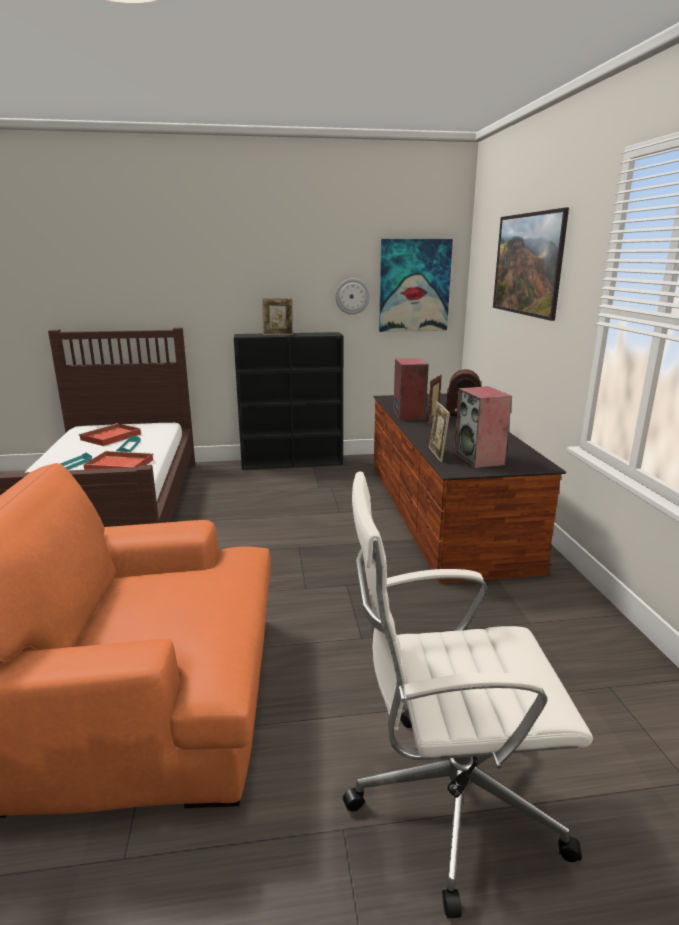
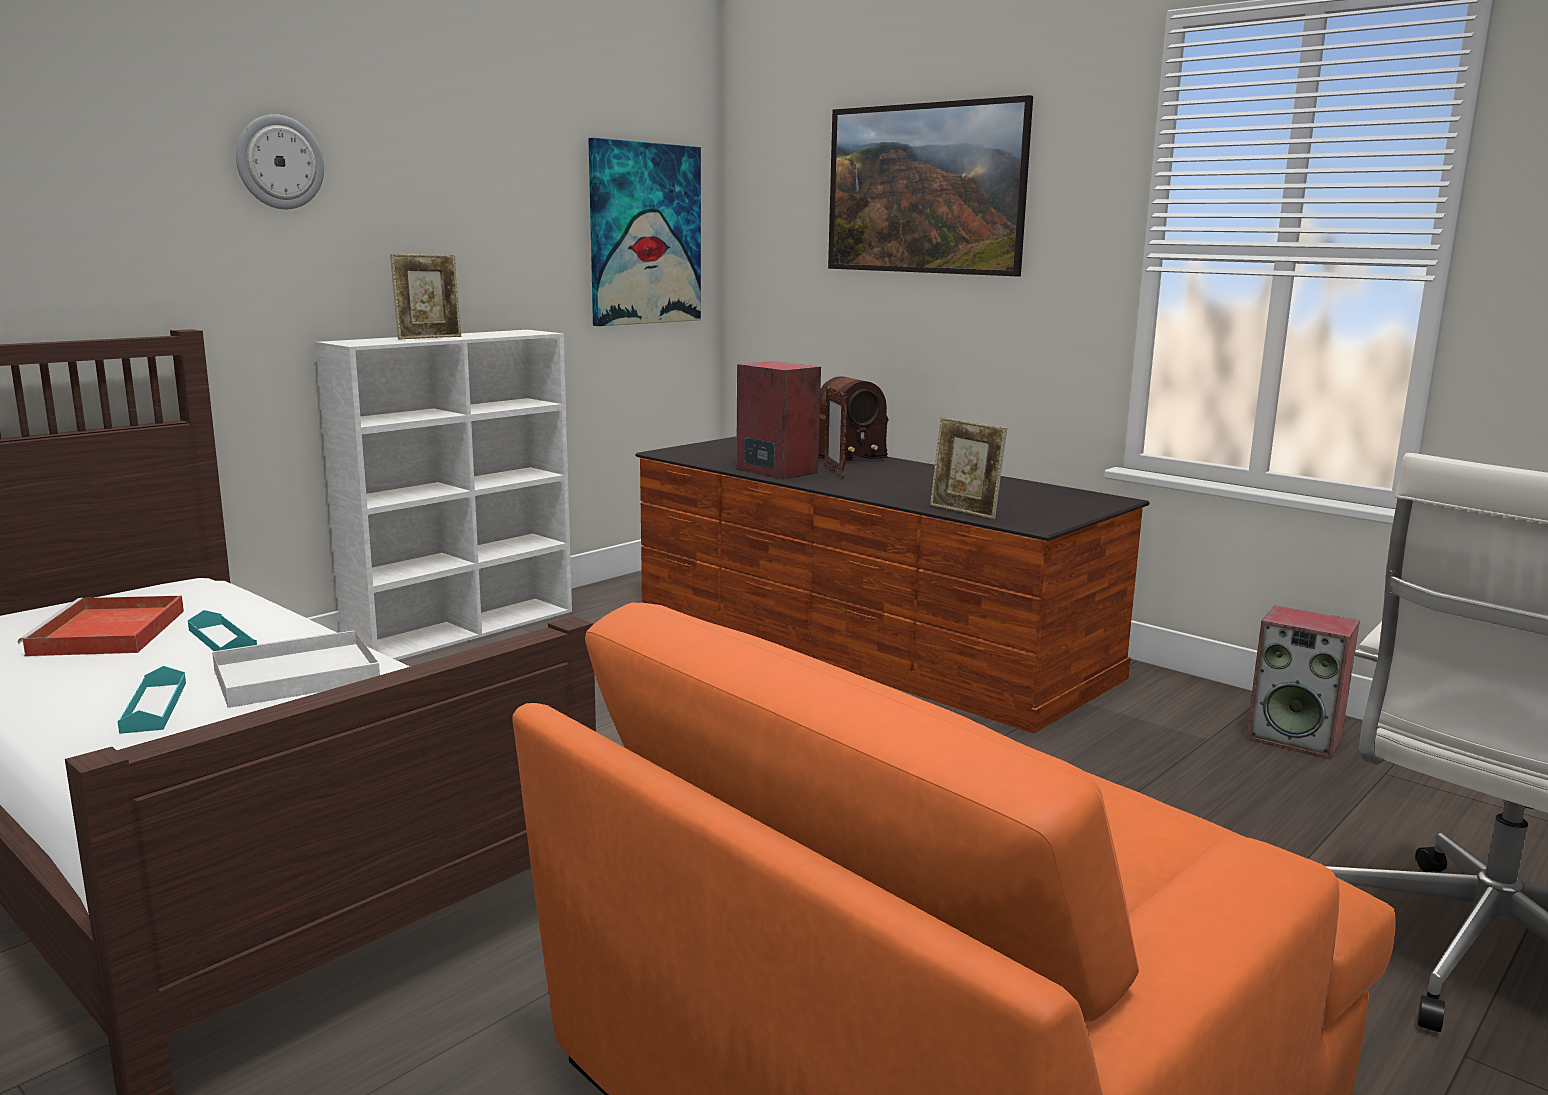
camera: 40 degrees left, 5 degrees down
red tray [83,451,153,470] -> white tray [212,630,380,708]
black bookcase [234,332,343,470] -> white bookcase [315,330,572,660]
wall clock [335,278,370,315] -> wall clock moved to [236,114,324,209]
speaker [454,386,512,469] -> speaker moved to [1246,606,1360,759]

